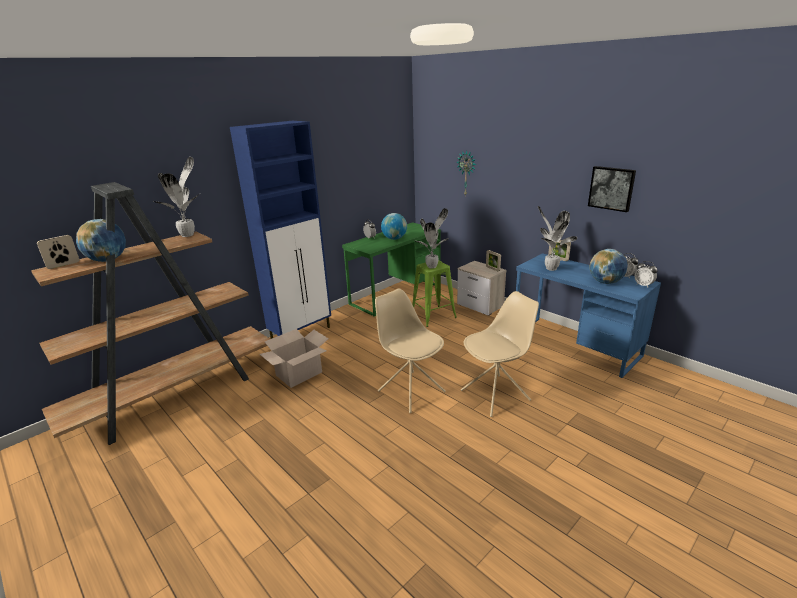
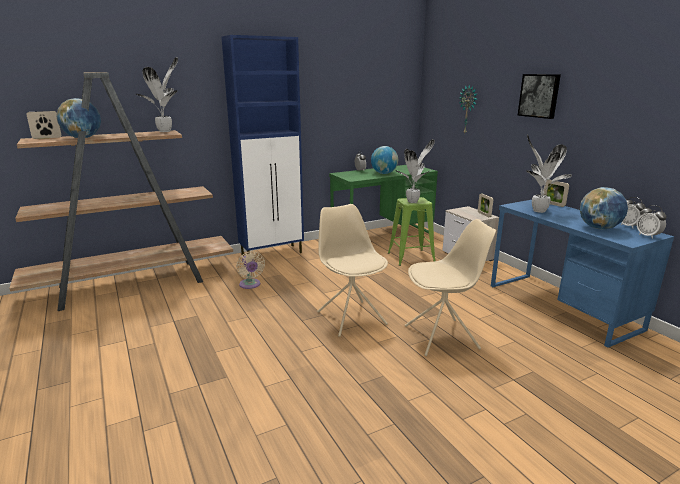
camera: 15 degrees right, 5 degrees down
cardboard box [260,329,329,388] -> beige fan [236,251,265,289]
picture [588,166,636,212] -> picture moved to [518,74,561,119]

